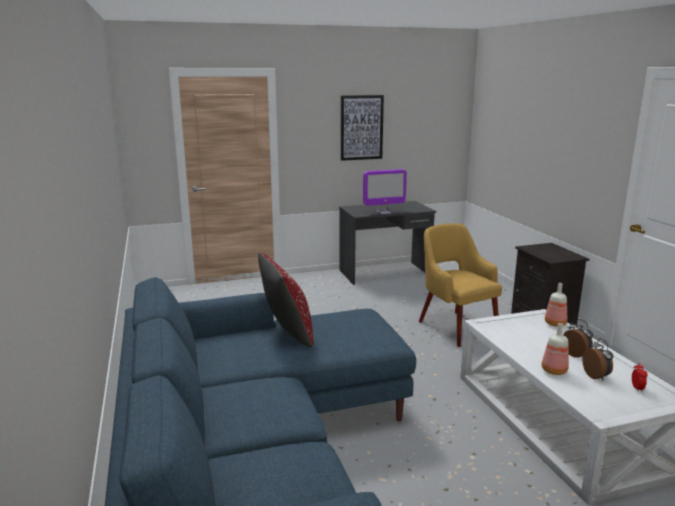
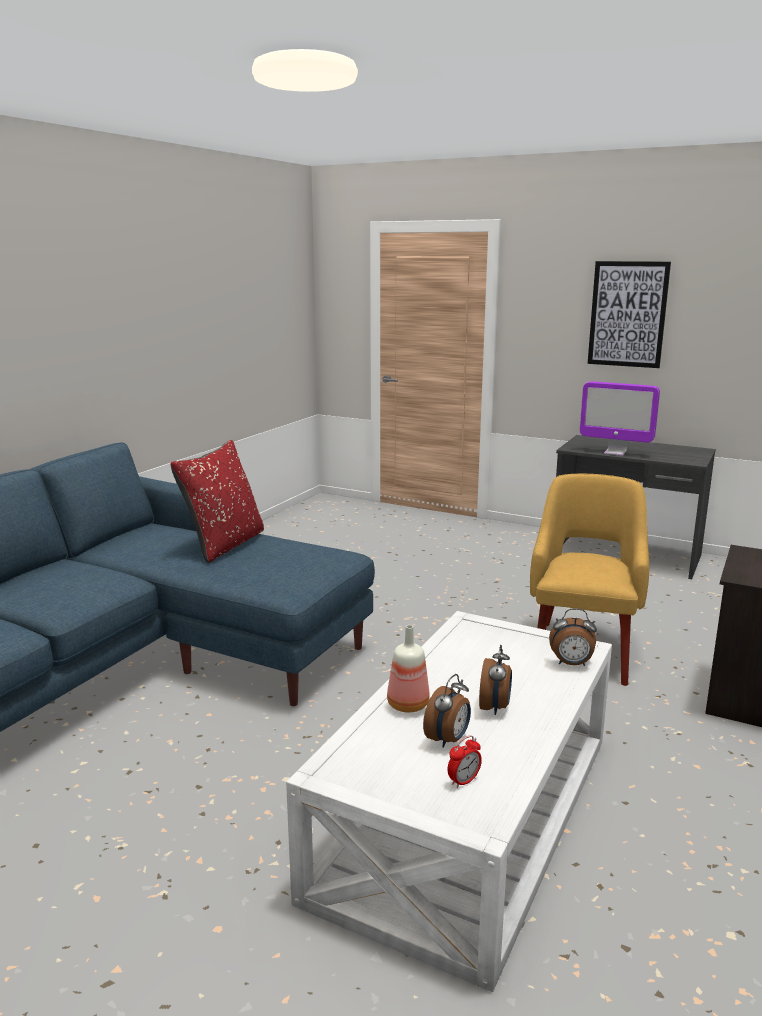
camera: 45 degrees right, 0 degrees up
bottle [545,283,567,327] -> alarm clock [549,608,597,666]

